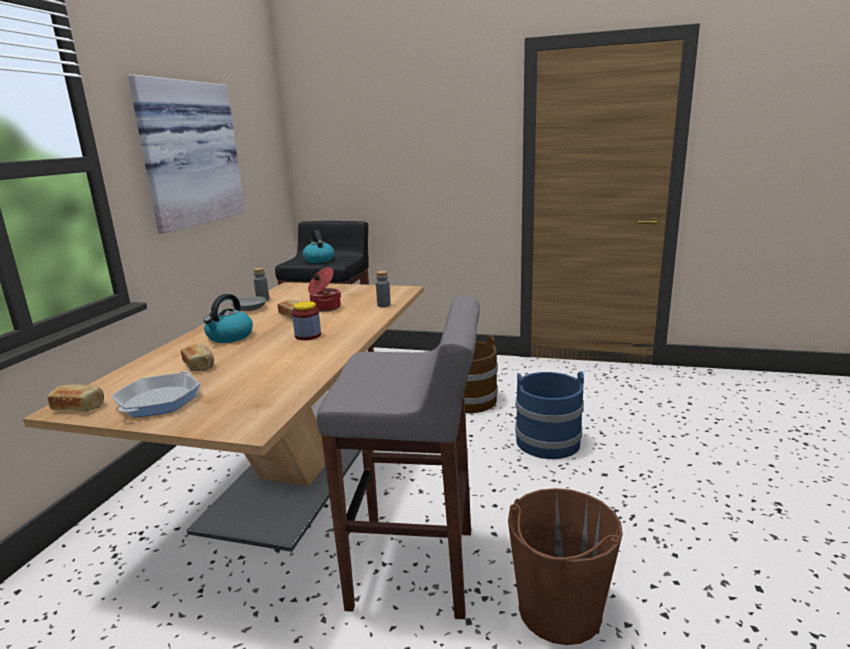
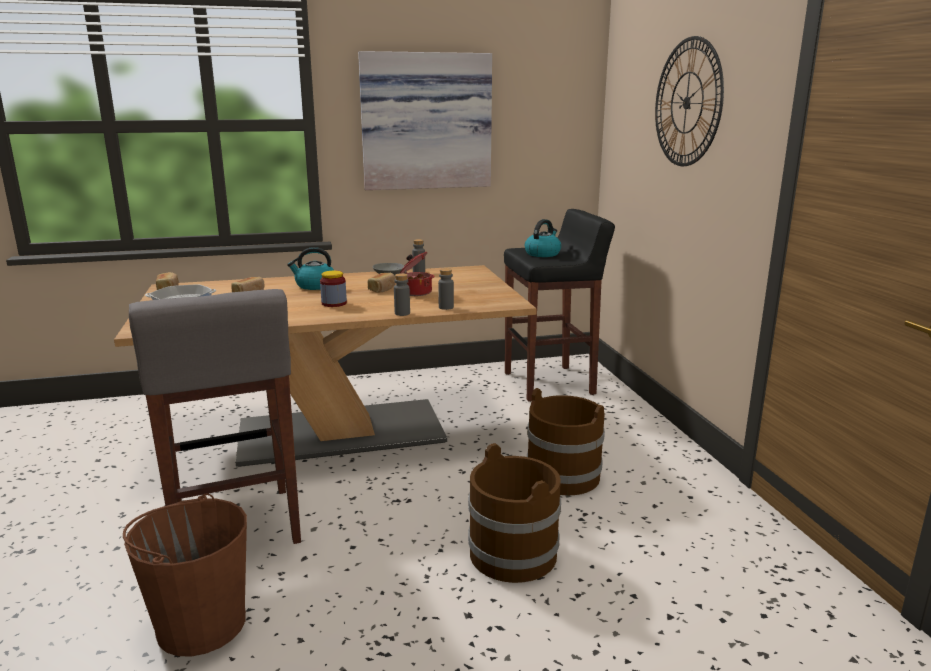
camera: 60 degrees right, 0 degrees up
blue bucket [515,371,584,459] -> brown bucket [468,443,561,583]
none -> grey bottle [394,273,410,316]
none -> wall clock [655,36,724,166]

